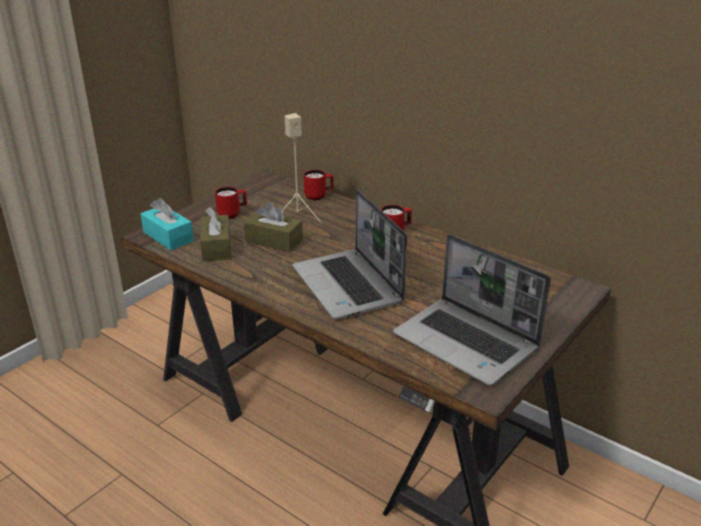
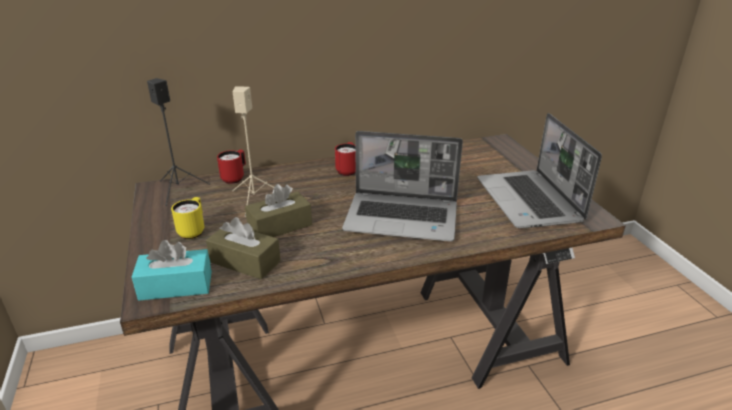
camera: 55 degrees left, 0 degrees up
red mug [215,187,247,219] -> yellow mug [171,197,204,239]
laptop [393,234,551,386] -> laptop turned 90 degrees clockwise [477,113,602,228]
none -> black speaker [147,78,210,206]

